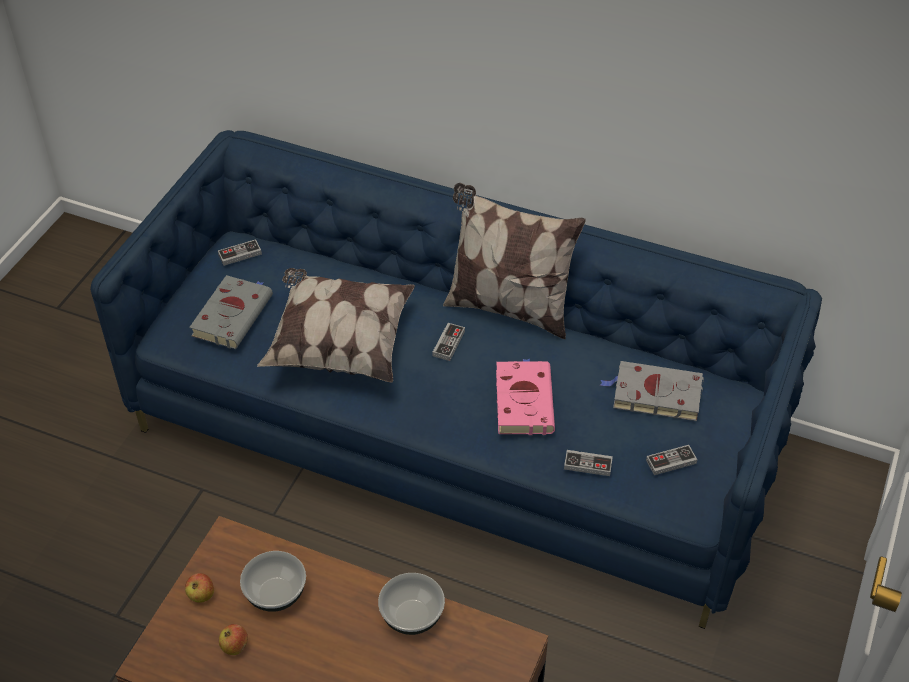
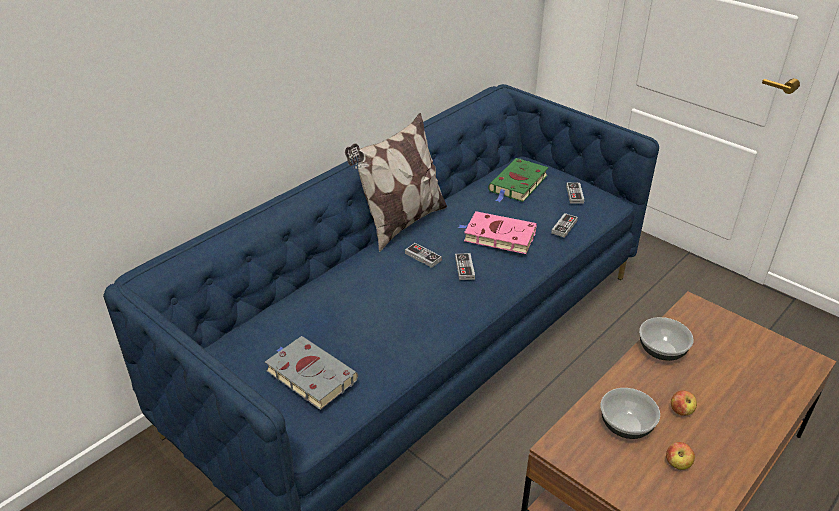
camera: 70 degrees left, 10 degrees down
apple [185,573,214,603] -> apple moved to [671,390,697,416]
game controller [218,239,262,266] -> game controller moved to [455,253,475,280]
pillow [257,268,415,382] -> none
grey book [600,361,704,421] -> green book [488,158,549,203]

